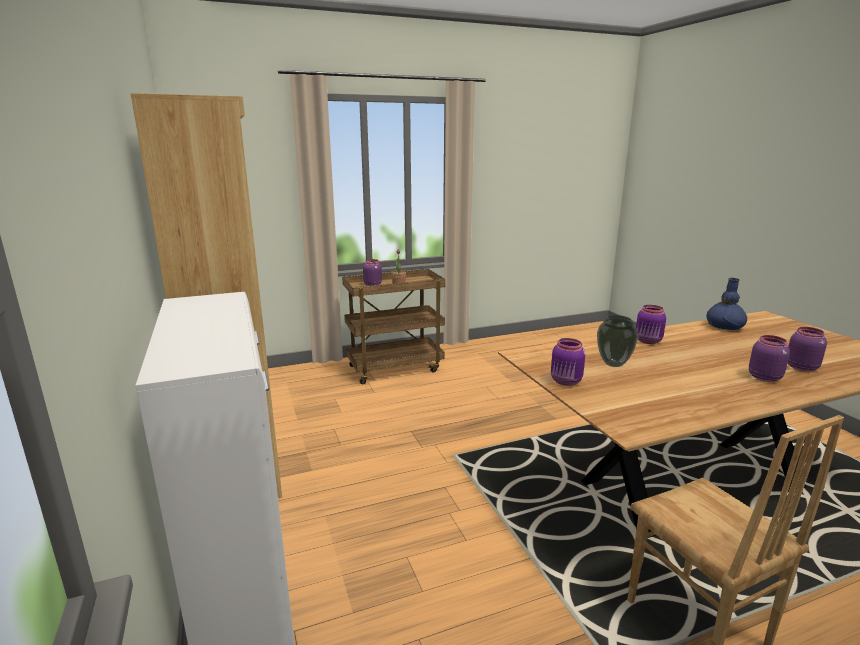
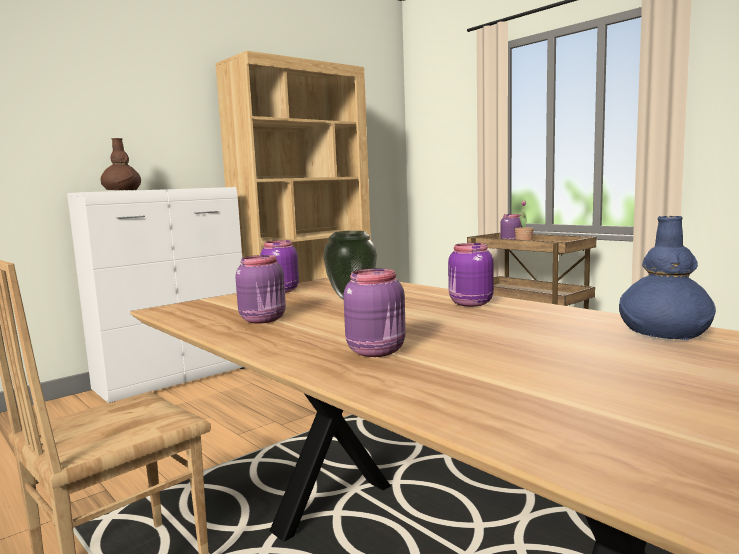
camera: 70 degrees right, 10 degrees down
purple jar [788,327,827,372] -> purple jar moved to [235,255,286,324]
none -> brown vase [101,138,141,190]

